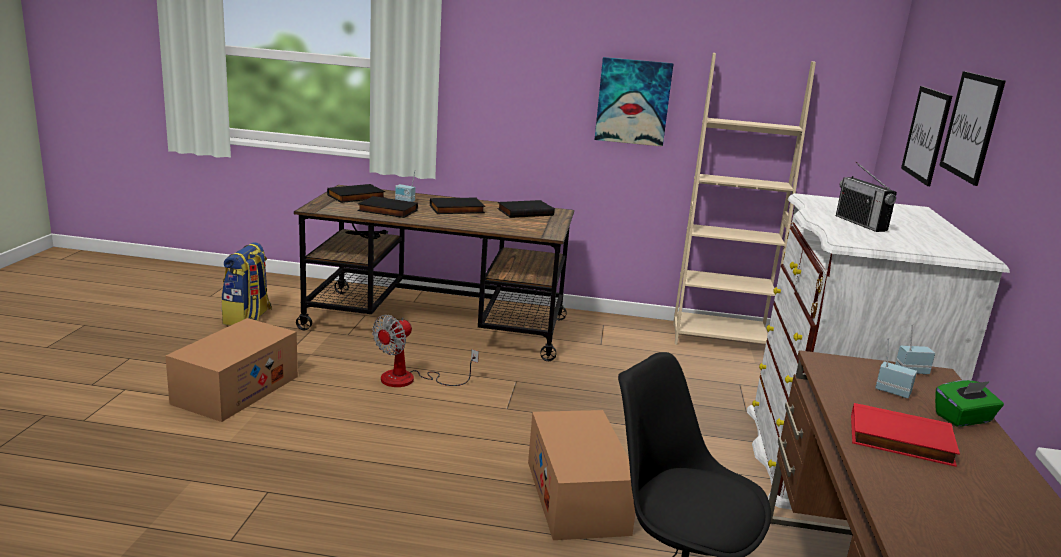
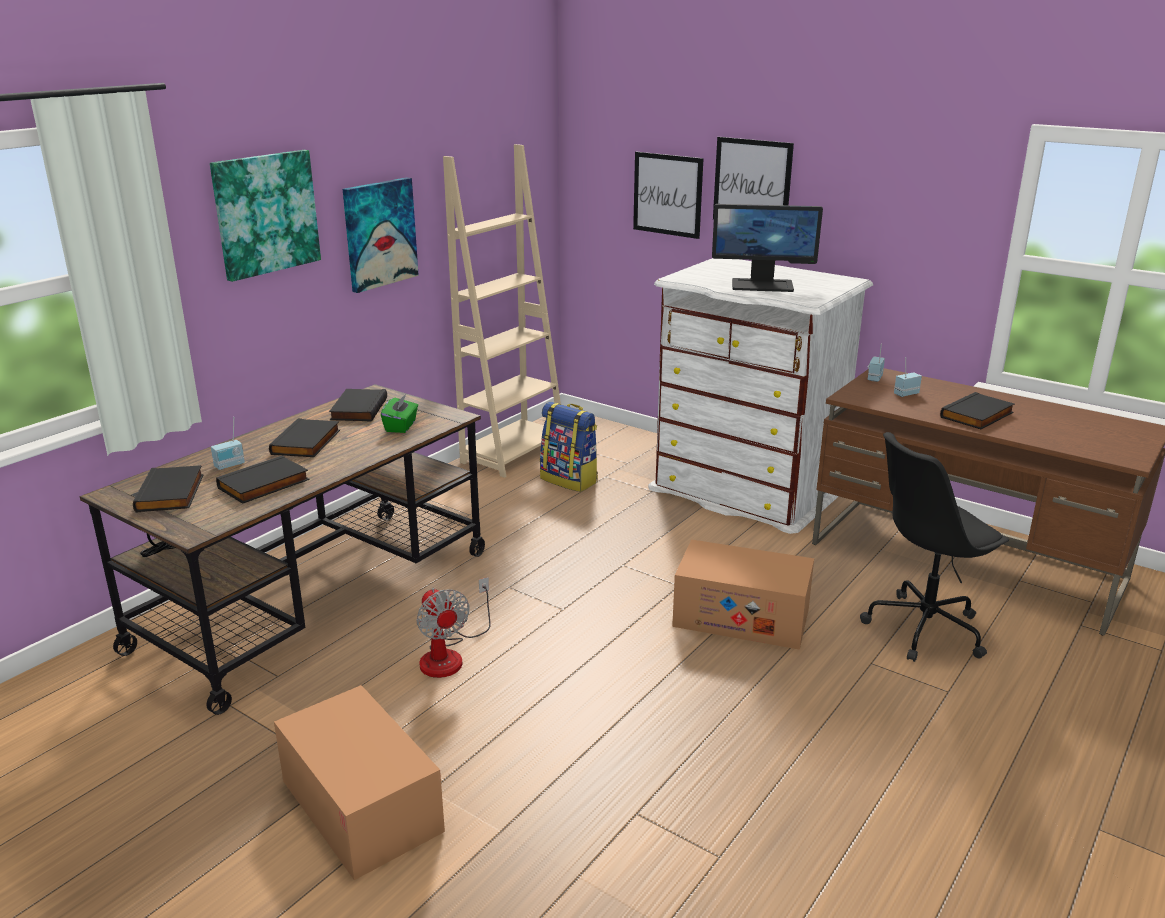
camera: 60 degrees left, 5 degrees up
backpack [221,242,272,326] -> backpack moved to [540,402,598,492]
radio [836,162,897,232] -> monitor [712,204,823,292]
red book [851,403,960,467] -> black book [940,392,1014,429]
green tissue box [935,380,1004,427] -> green tissue box moved to [381,394,418,433]
none -> picture [210,150,321,282]

